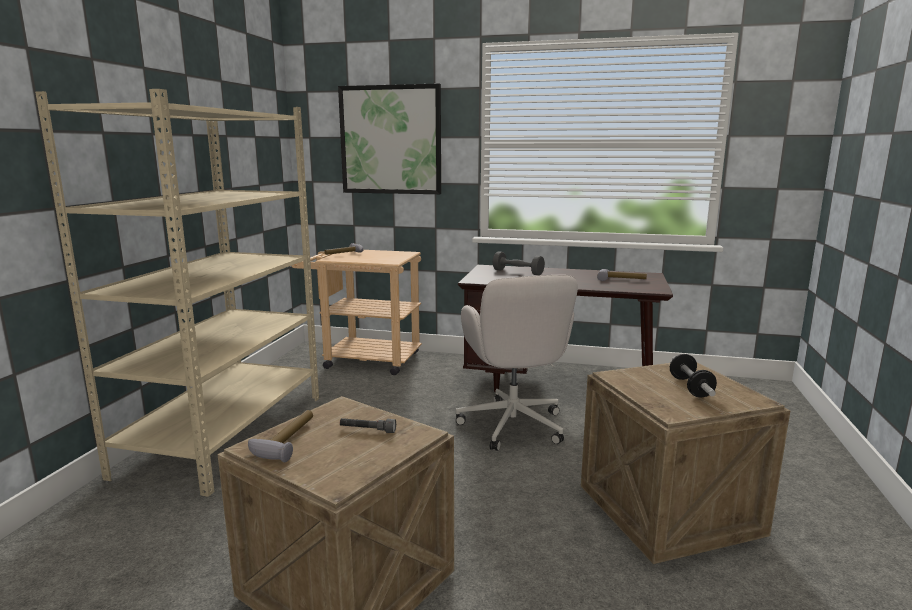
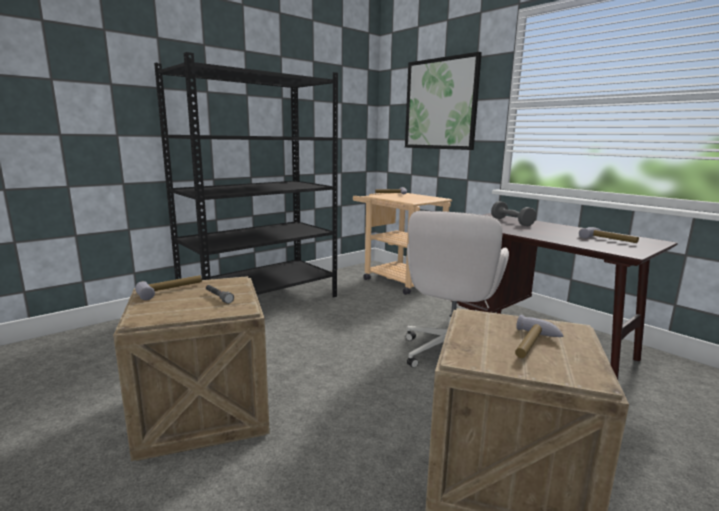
camera: 35 degrees right, 0 degrees up
beige bookcase [35,89,319,497] -> black bookcase [154,52,338,297]
dumbbell [670,354,717,398] -> hammer [515,314,563,358]

